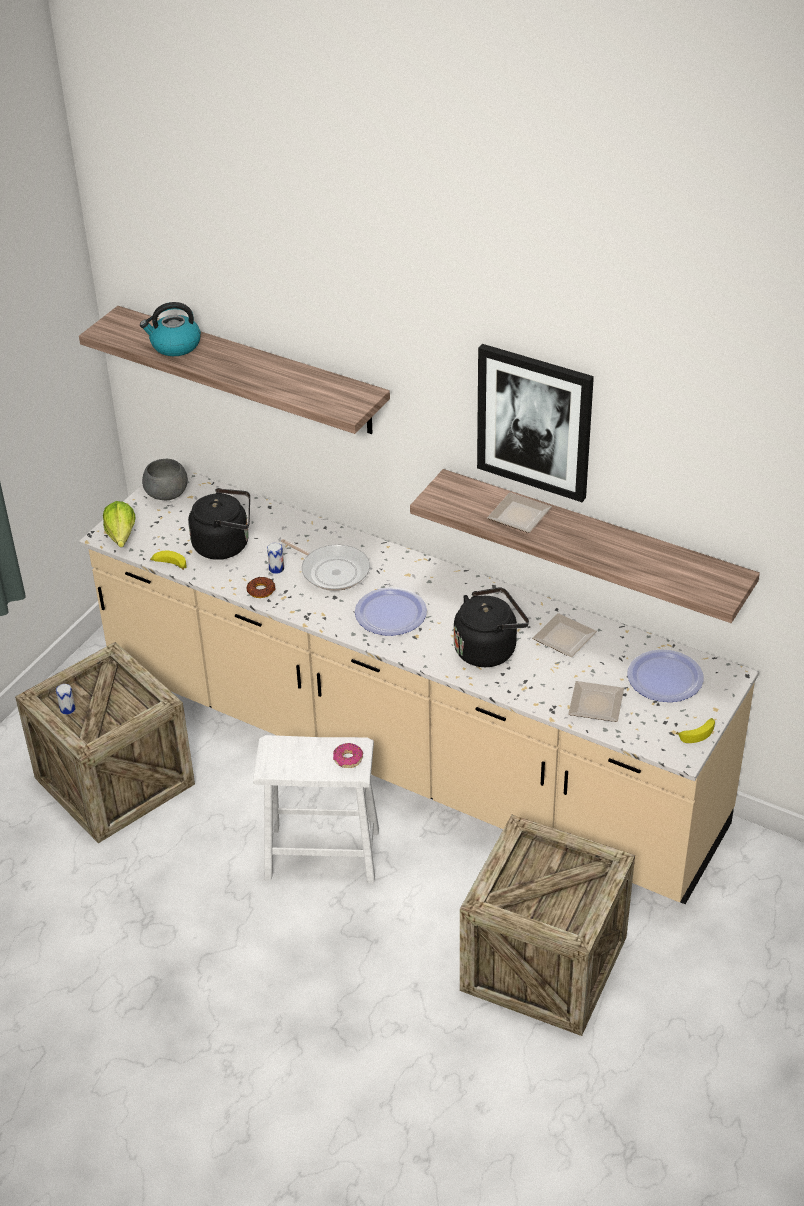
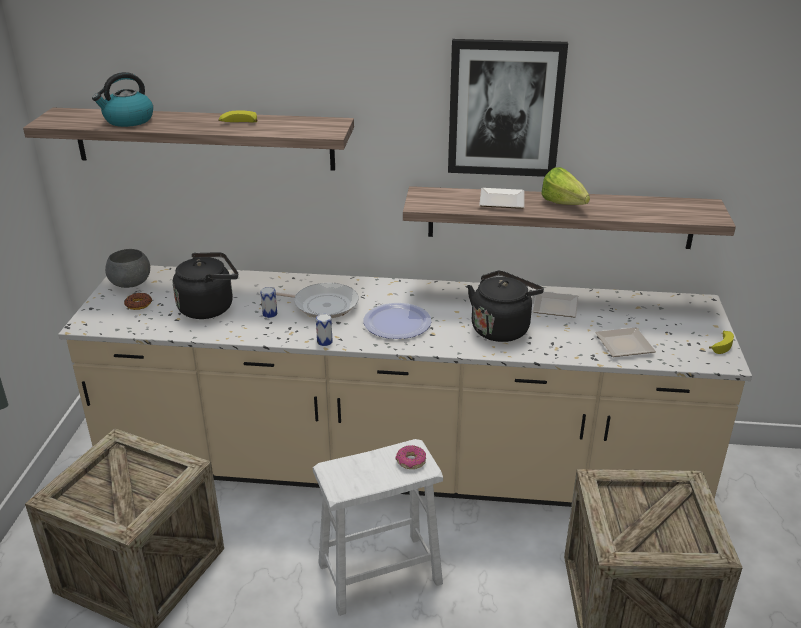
camera: 25 degrees left, 10 degrees down
can [56,684,76,714] -> can moved to [316,314,333,346]
lettuce [103,501,136,547] -> lettuce moved to [541,167,590,205]
banana [150,551,186,570] -> banana moved to [218,110,257,122]
donut [247,577,276,598] -> donut moved to [124,293,153,310]
plate [628,649,704,702] -> none

